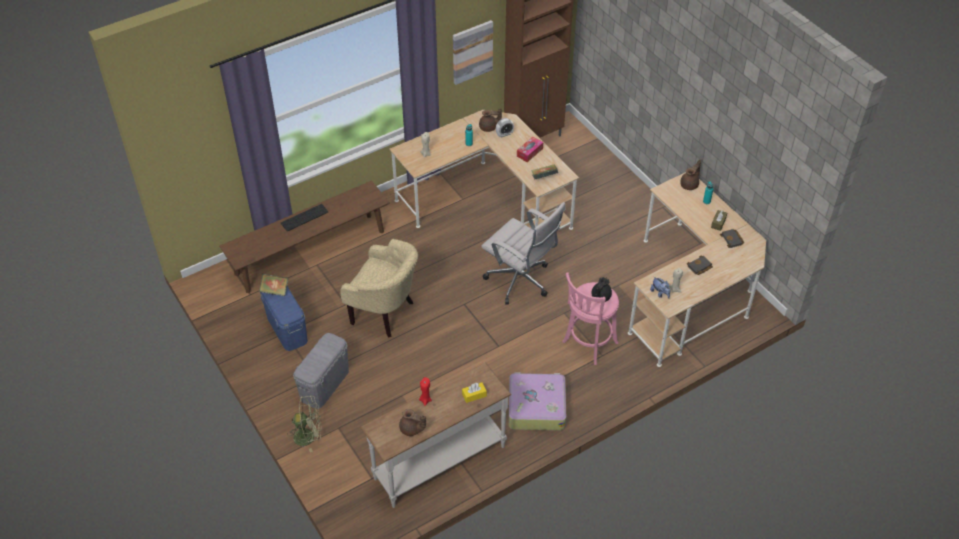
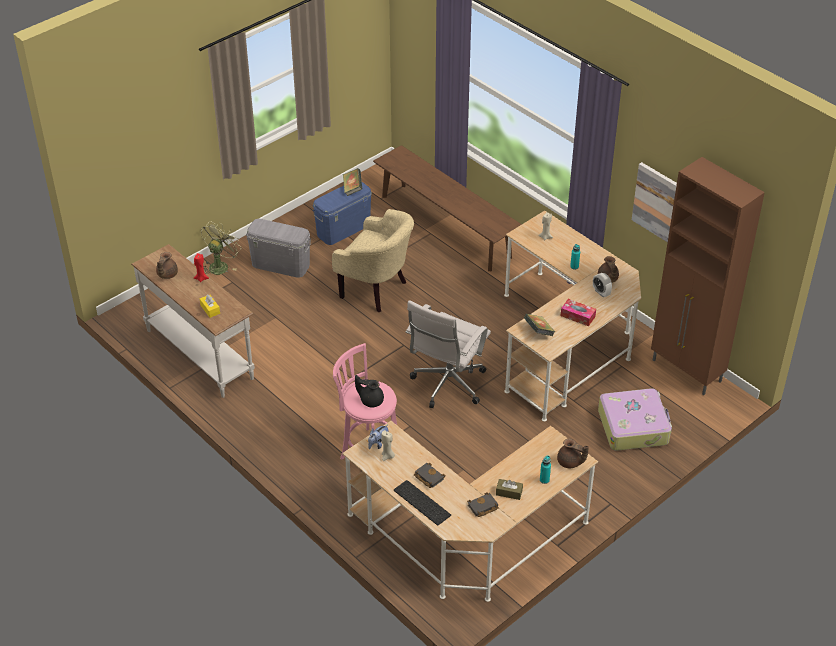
camera: 80 degrees right, 5 degrees down
keyboard [281,204,328,231] -> keyboard moved to [394,480,451,526]
green fan [287,396,322,453] -> green fan turned 135 degrees counterclockwise [201,221,241,276]
beige armchair [340,239,418,338] -> beige armchair turned 75 degrees counterclockwise [332,209,414,312]
suitcase [509,372,566,430] -> suitcase moved to [598,388,672,451]

